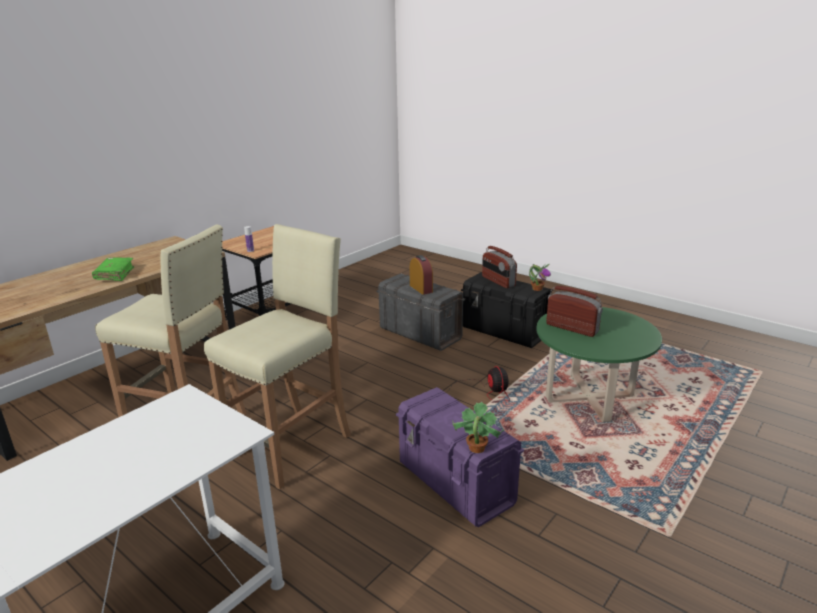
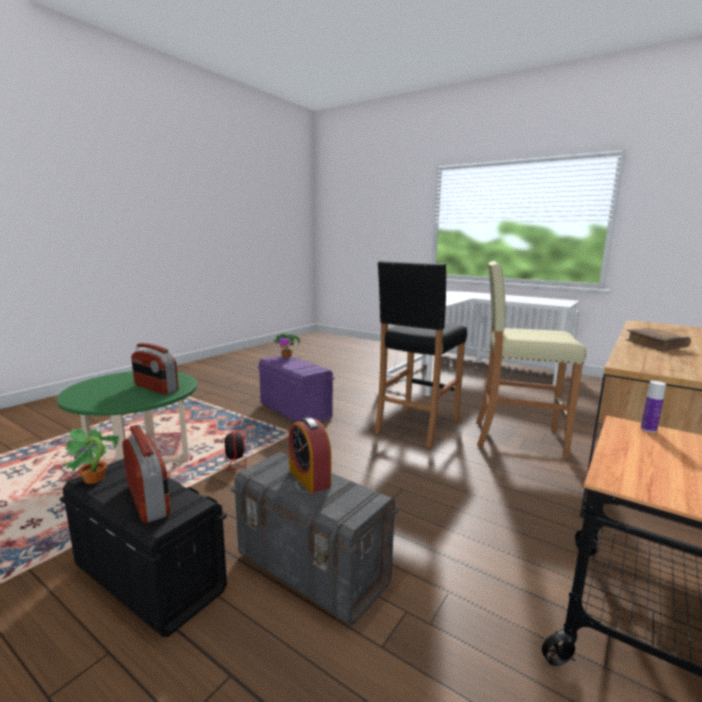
camera: 175 degrees right, 10 degrees down
green book [92,257,134,281] -> brown book [626,328,691,351]
beige stool [204,224,351,490] -> black stool [375,261,467,448]

